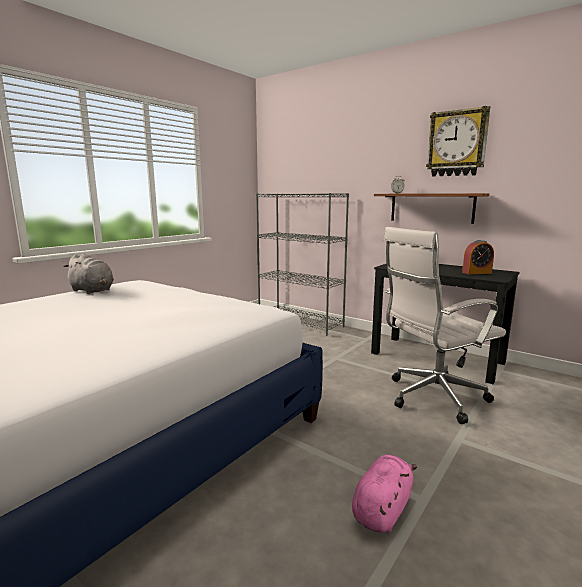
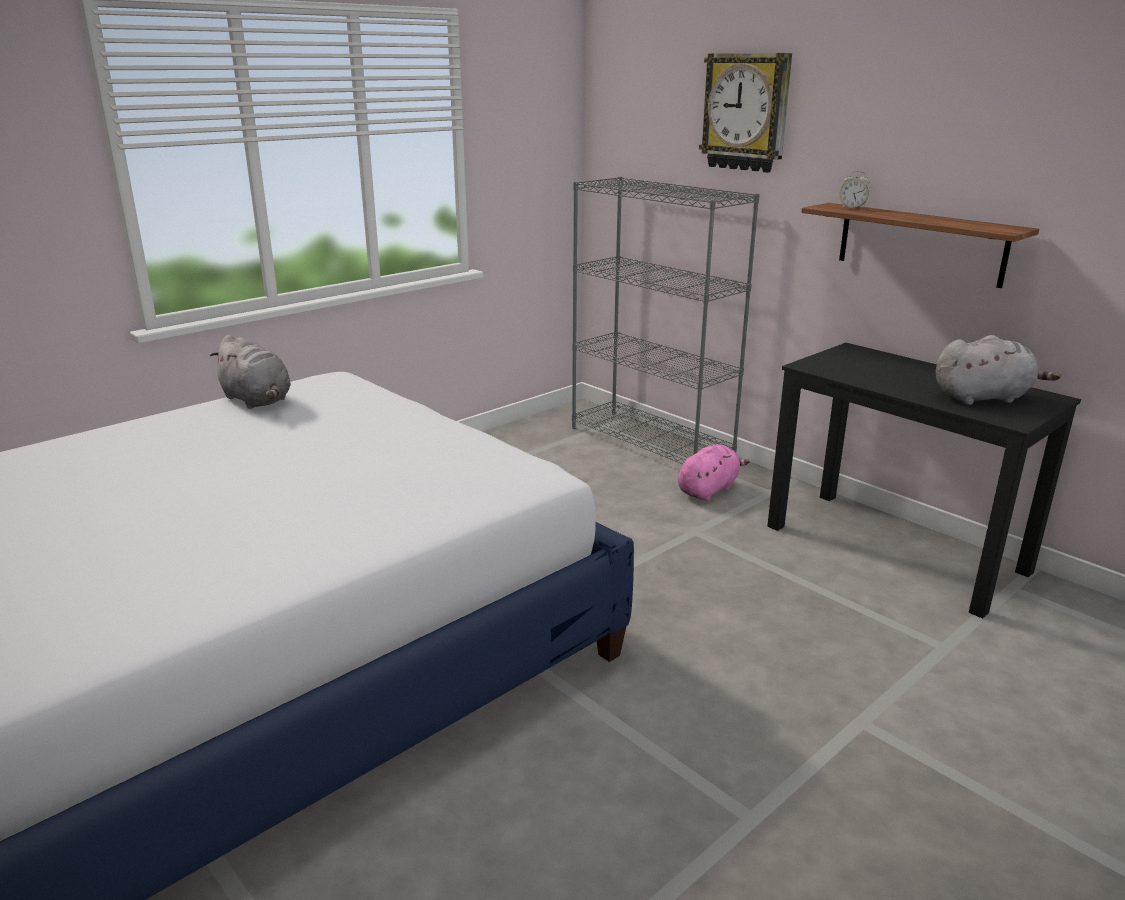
camera: 10 degrees right, 10 degrees up
pink plush toy [352,454,417,533] -> pink plush toy moved to [678,444,750,501]
white office chair [384,227,506,424] -> none
wall clock [426,106,490,177] -> wall clock moved to [699,53,792,173]
alarm clock [462,240,494,274] -> grey plush toy [936,335,1061,405]

